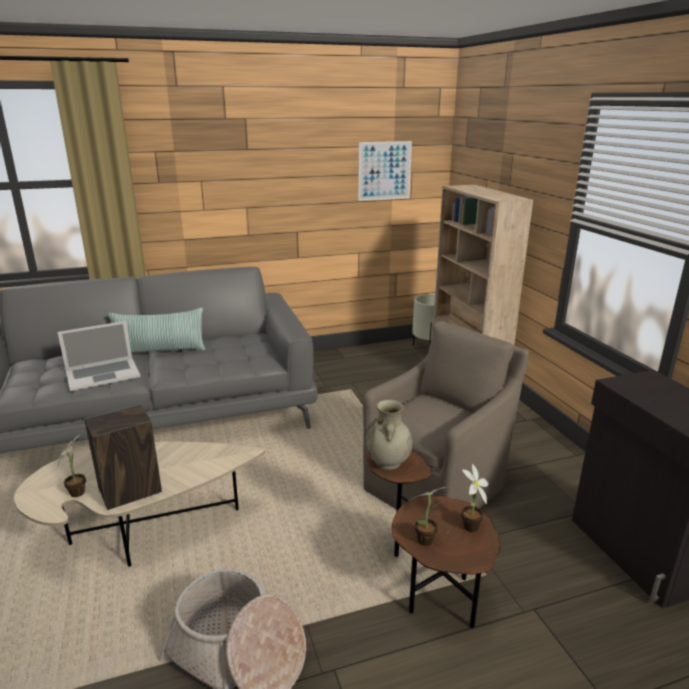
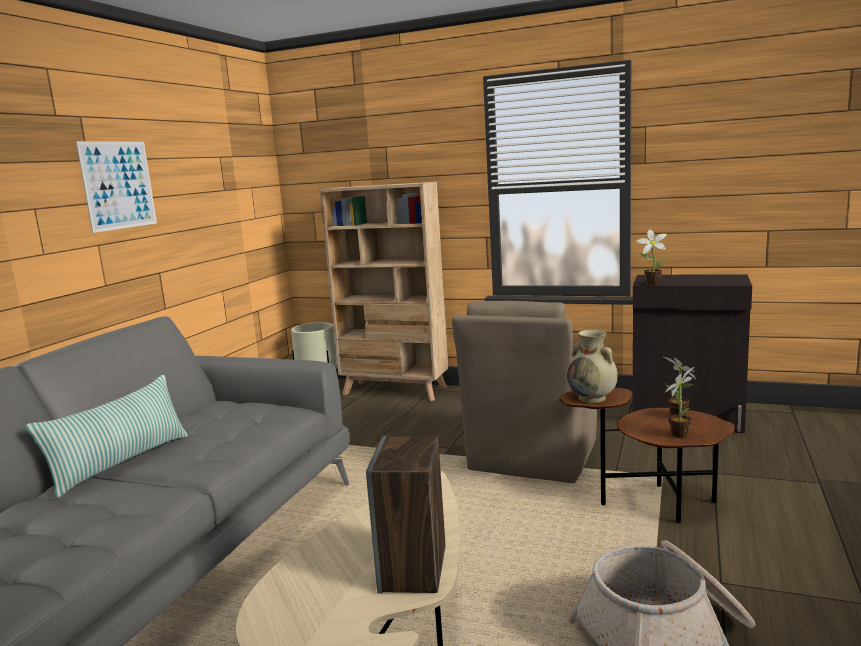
camera: 50 degrees left, 10 degrees down
potted plant [57,435,86,497] -> potted plant moved to [636,230,667,285]
laptop [58,321,141,391] -> none
picture [358,141,412,201] -> picture moved to [76,141,157,233]
brown armchair [363,321,529,509] -> brown armchair turned 150 degrees counterclockwise [452,301,597,483]

